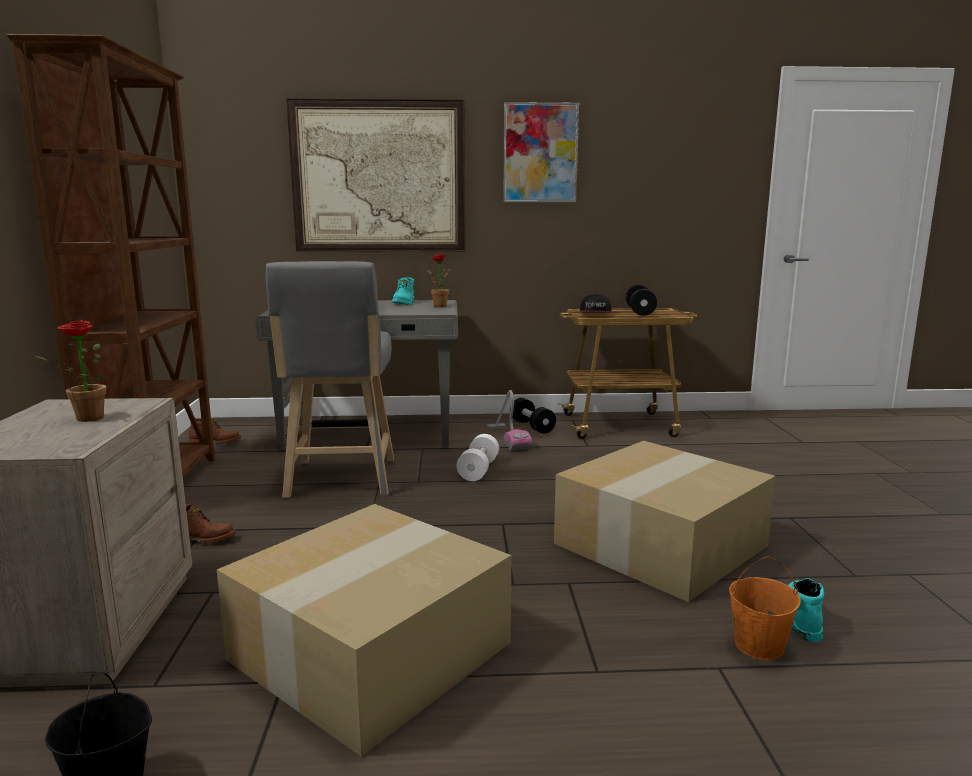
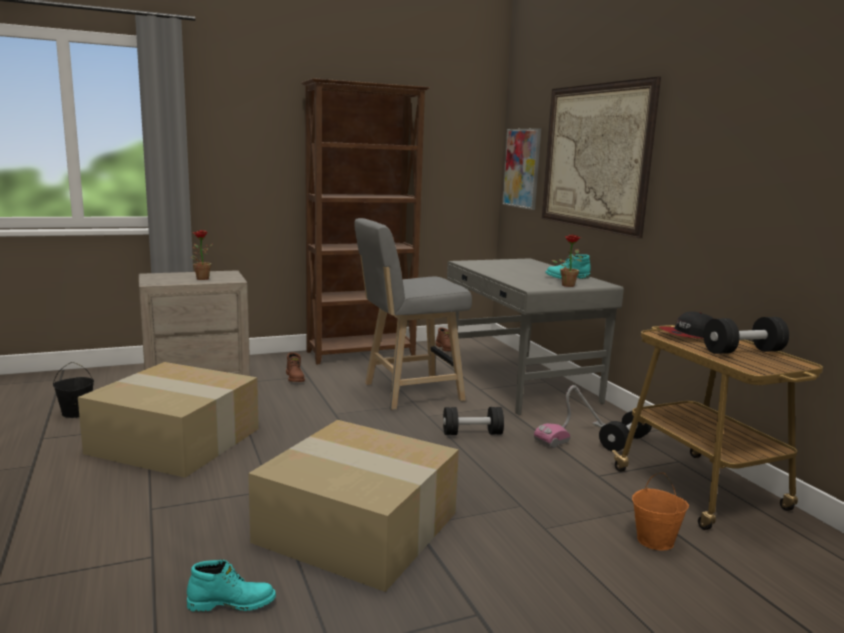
camera: 70 degrees right, 0 degrees up
white dumbbell [457,434,499,481] -> black dumbbell [443,407,504,435]
picture [503,102,579,202] -> picture moved to [502,128,541,210]
orange bucket [729,556,801,660] -> orange bucket moved to [632,473,689,550]

